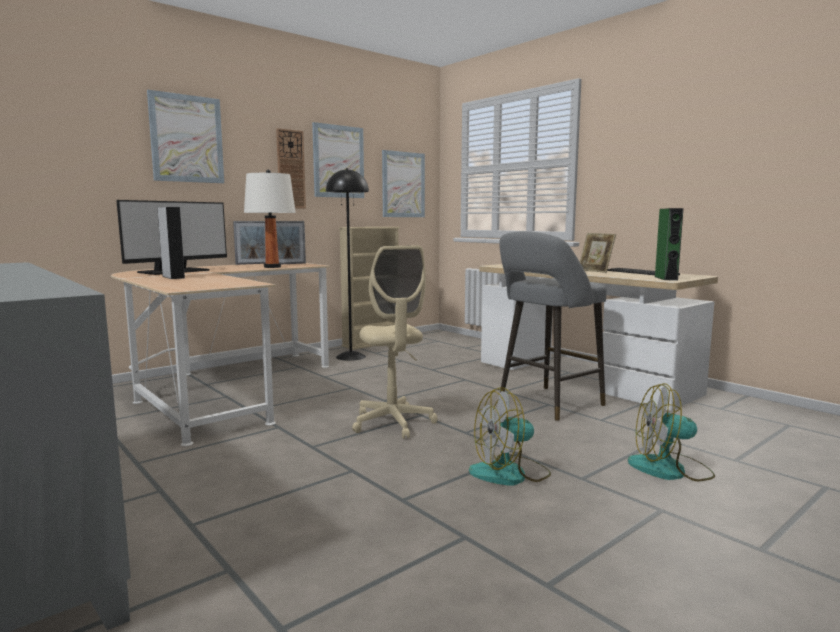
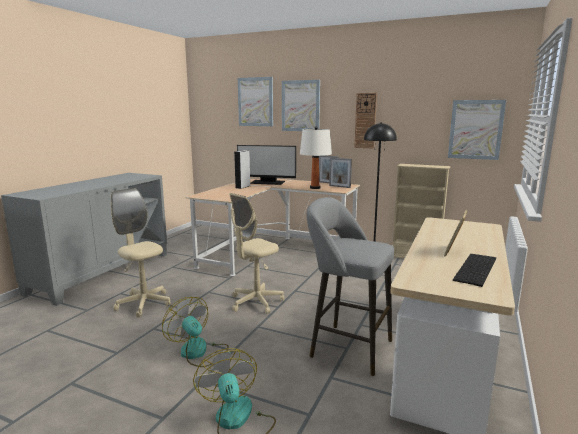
camera: 65 degrees right, 5 degrees up
picture [312,122,364,198] -> picture moved to [238,77,273,126]
green speaker [655,208,683,280] -> none
none -> beige office chair [111,188,171,318]

